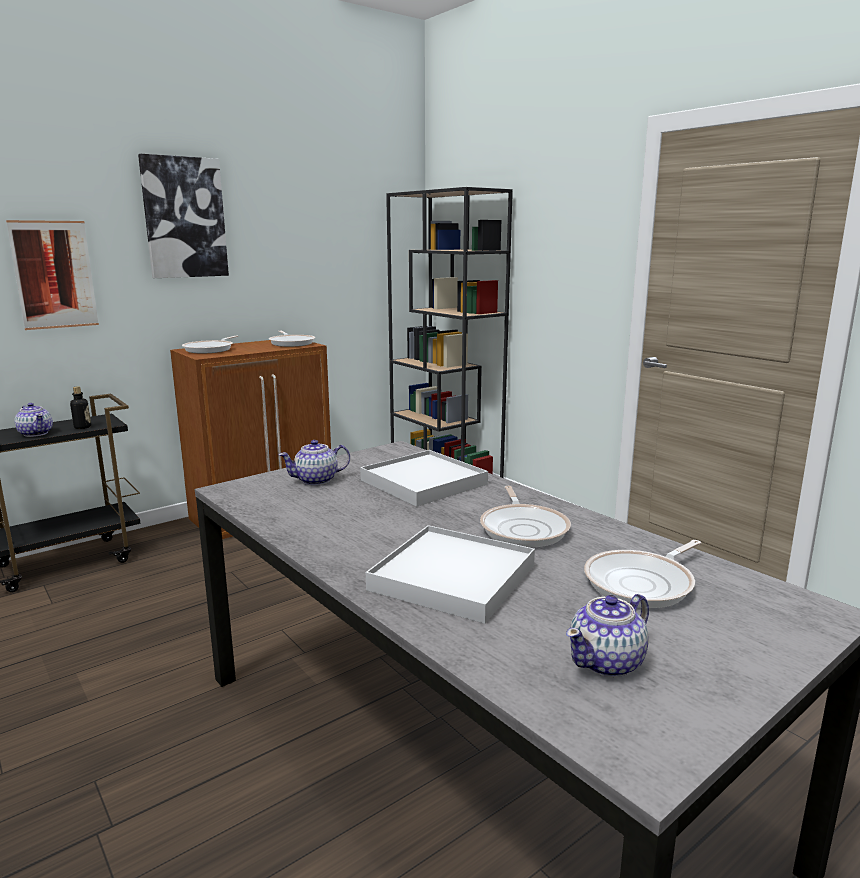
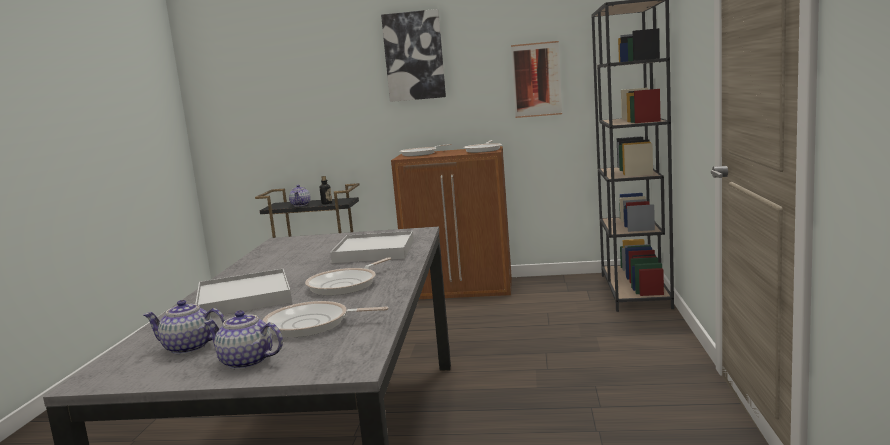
camera: 45 degrees right, 5 degrees down
picture [6,220,99,330] -> picture moved to [511,41,562,118]
teapot [279,440,350,486] -> teapot moved to [203,310,283,370]

